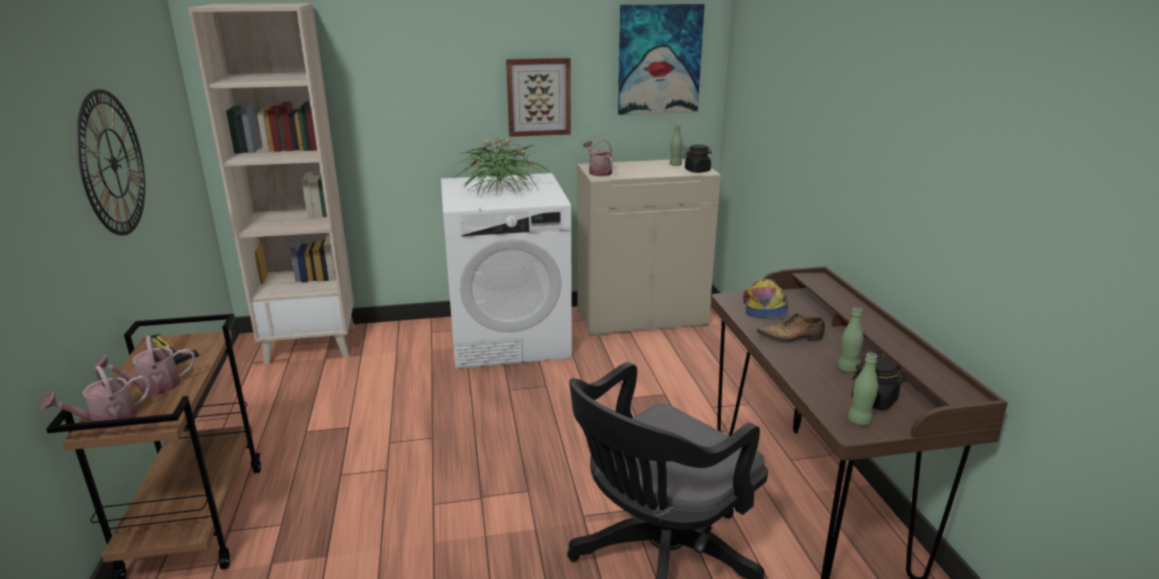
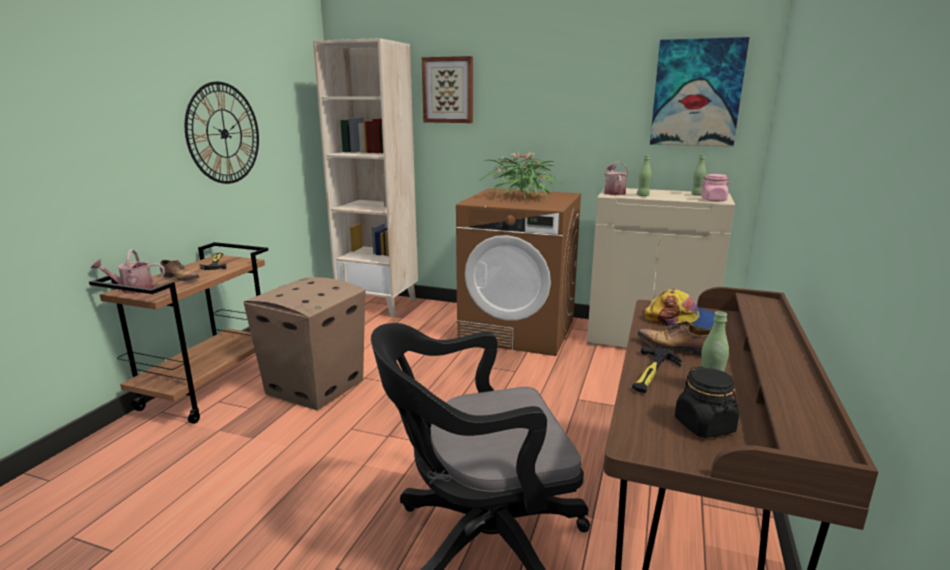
camera: 30 degrees right, 5 degrees down
watering can [95,335,195,395] -> shoe [160,260,199,281]
white washing machine [441,173,572,369] -> brown washing machine [456,188,582,356]
picture [506,58,571,137] -> picture moved to [422,56,473,123]
black jar [685,145,712,173] -> pink jar [700,174,732,201]
cap [743,279,788,318] -> cap turned 105 degrees counterclockwise [644,289,715,330]
green bottle [848,352,878,425] -> green bottle moved to [637,155,651,196]
none -> cardboard box [244,277,365,411]
none -> hammer [632,346,682,393]

